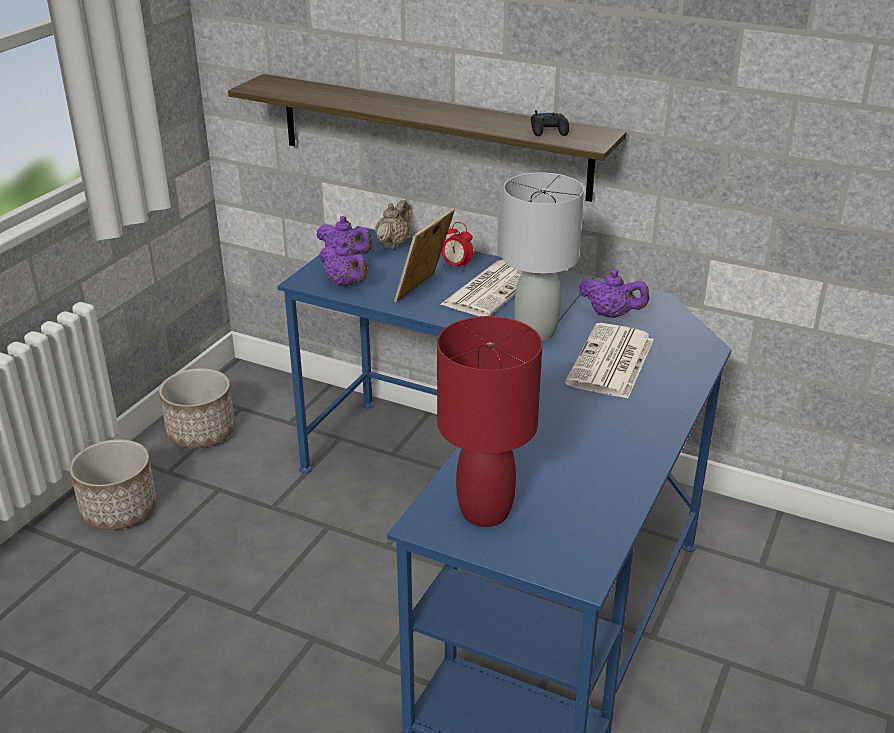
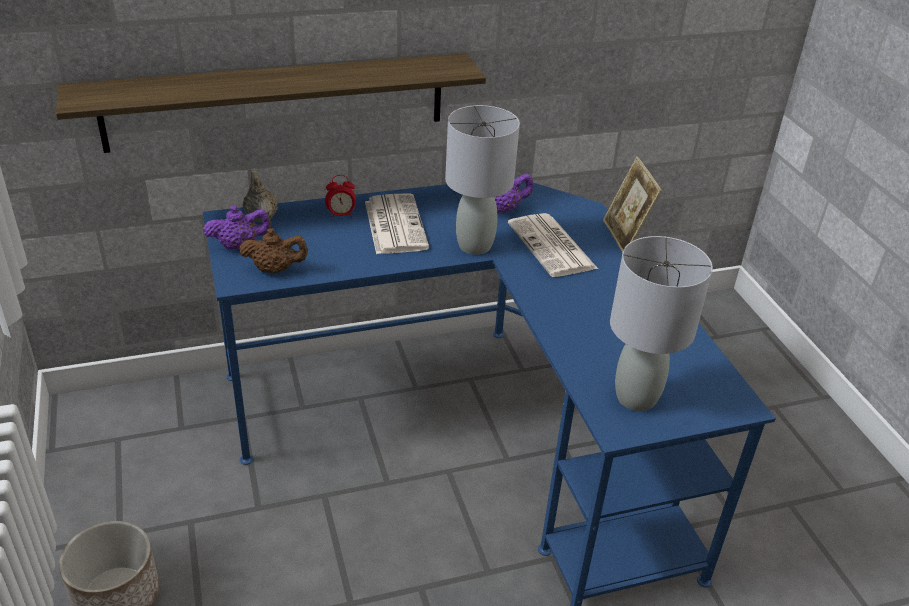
camera: 45 degrees left, 5 degrees up
planter [159,368,235,448] -> none
purple teapot [319,240,368,287] -> brown teapot [239,228,308,273]
picture frame [394,208,455,302] -> picture frame moved to [603,156,662,253]
red table lamp [437,316,542,527] -> grey table lamp [610,236,713,411]
black game controller [531,110,569,136] -> none

